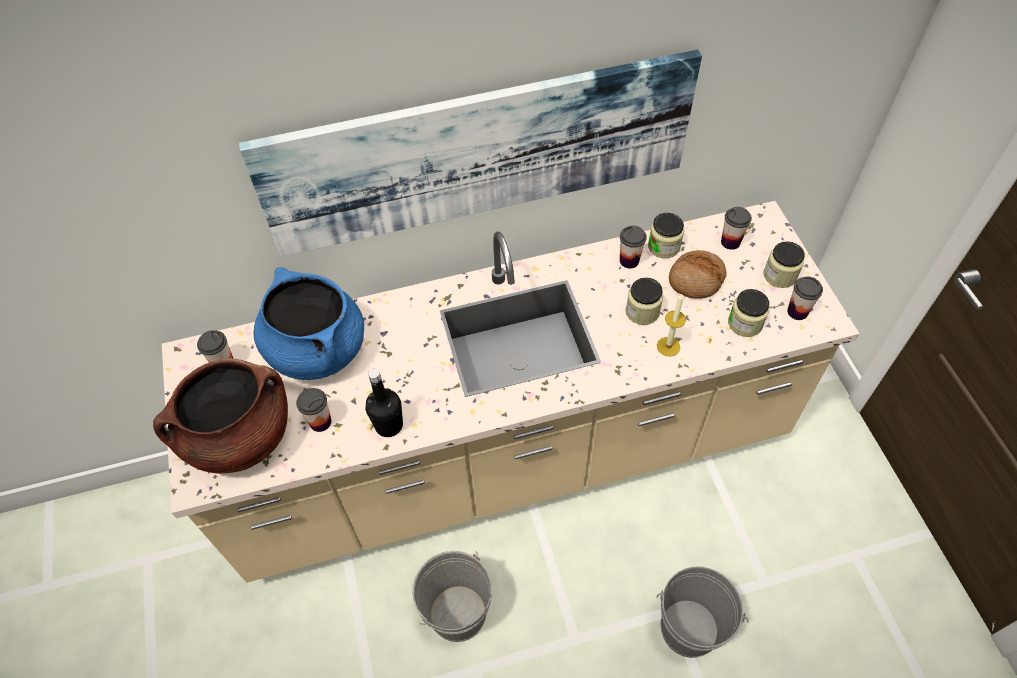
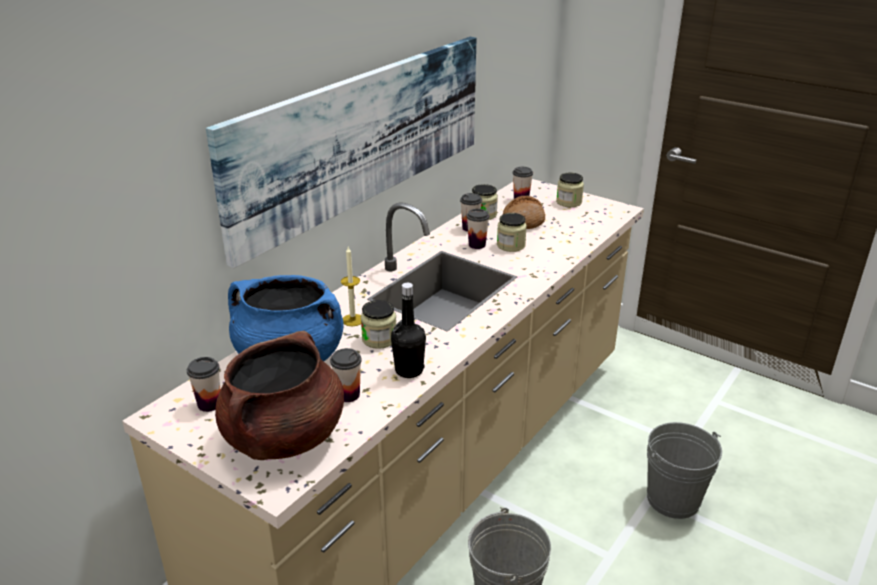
camera: 40 degrees left, 25 degrees down
candle [657,294,686,356] -> candle moved to [341,247,361,326]
jar [728,289,769,337] -> jar moved to [361,300,396,349]
cup [787,276,823,320] -> cup moved to [466,209,489,249]

